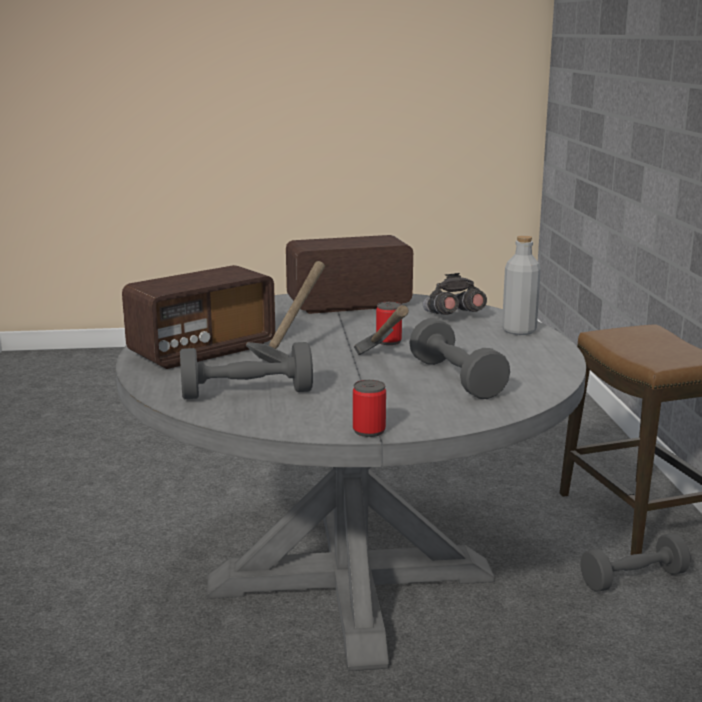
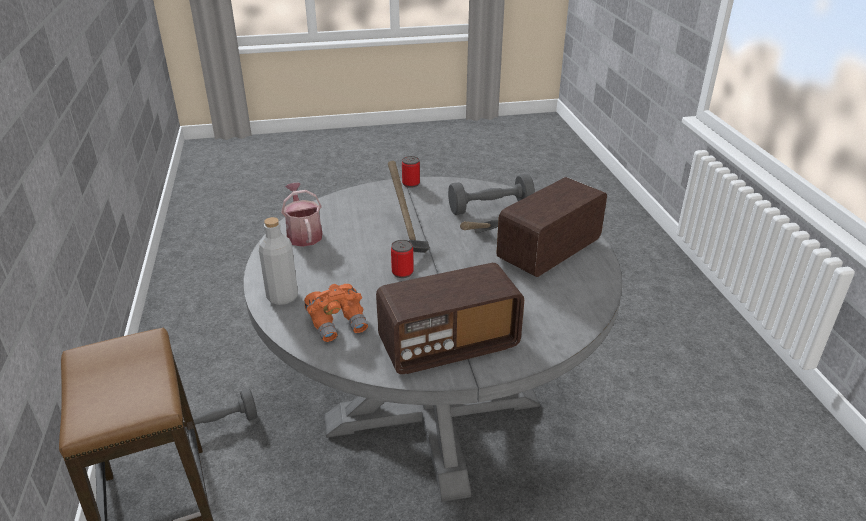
camera: 175 degrees right, 15 degrees up
grey dumbbell [409,318,510,399] -> none
grey binoculars [423,273,487,315] -> orange binoculars [304,284,368,342]
none -> watering can [281,183,322,247]

